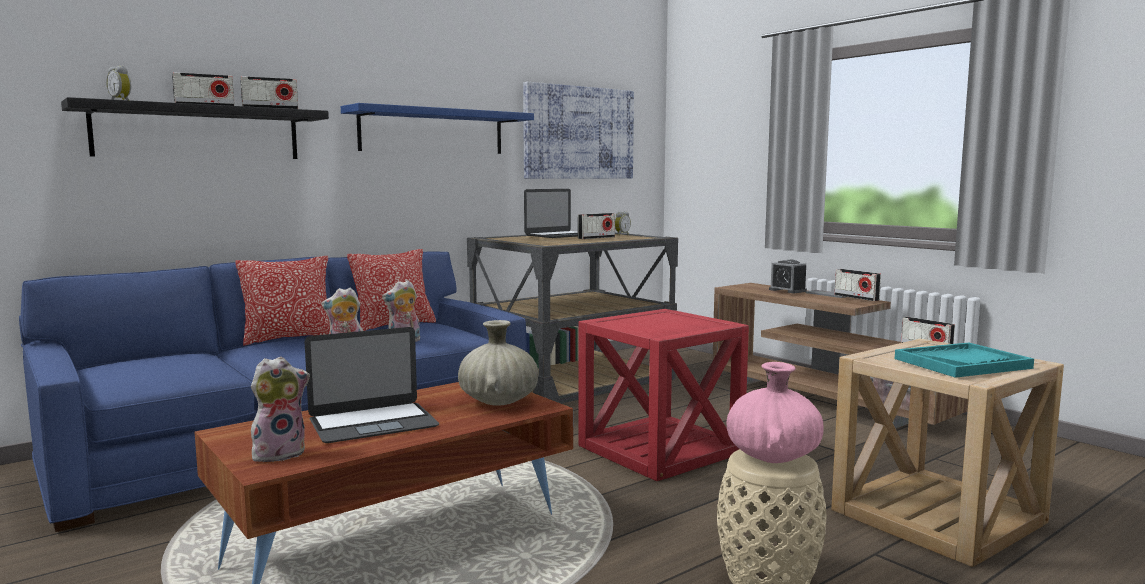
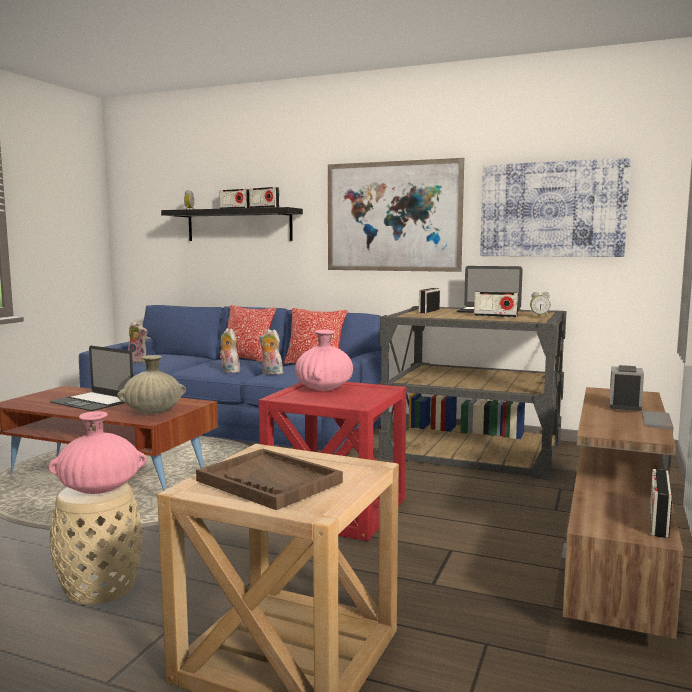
camera: 60 degrees right, 0 degrees up
plush toy [251,357,310,462] -> plush toy moved to [128,321,147,363]
blue shelf [341,103,534,154] -> picture [328,158,464,272]
radio [835,269,881,301] -> radio moved to [419,288,440,313]
turquoise tray [895,343,1034,378] -> brown tray [196,449,343,510]
none -> pink vase [295,330,353,391]

